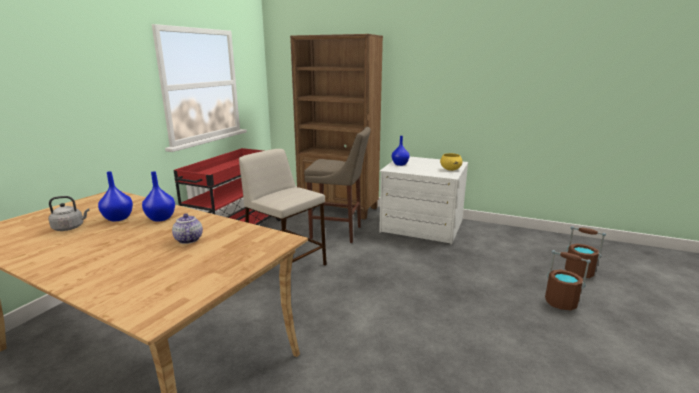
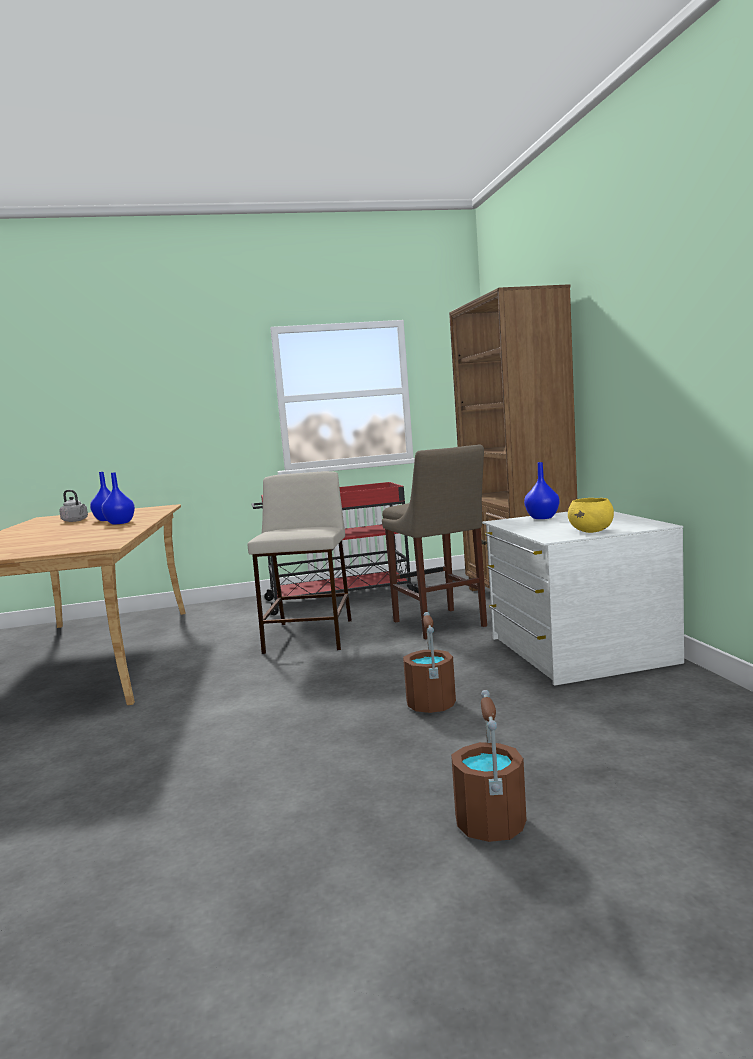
camera: 55 degrees right, 10 degrees down
teapot [172,213,203,244] -> none
brown bucket [565,226,606,278] -> brown bucket moved to [403,612,456,713]

